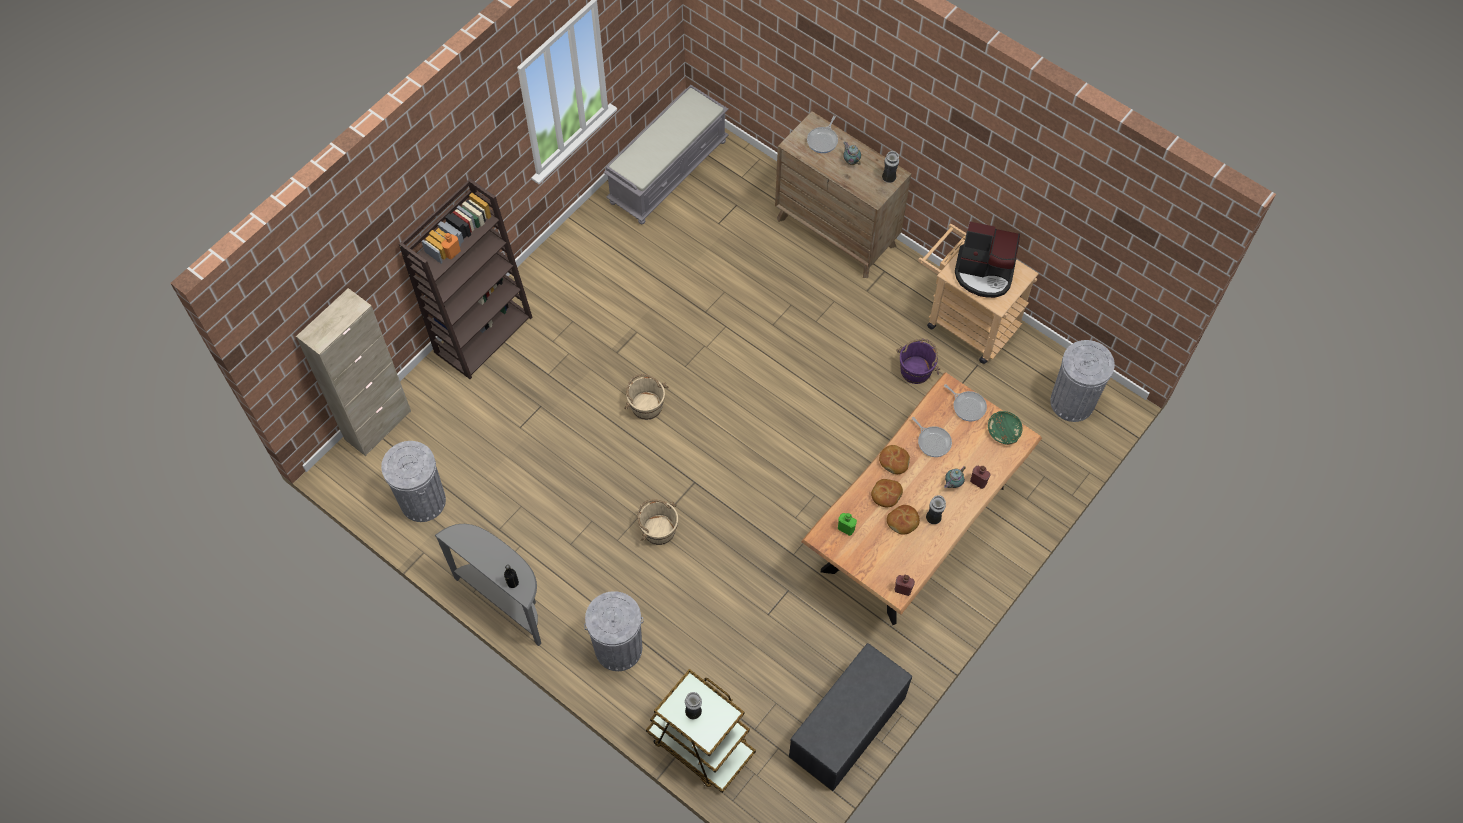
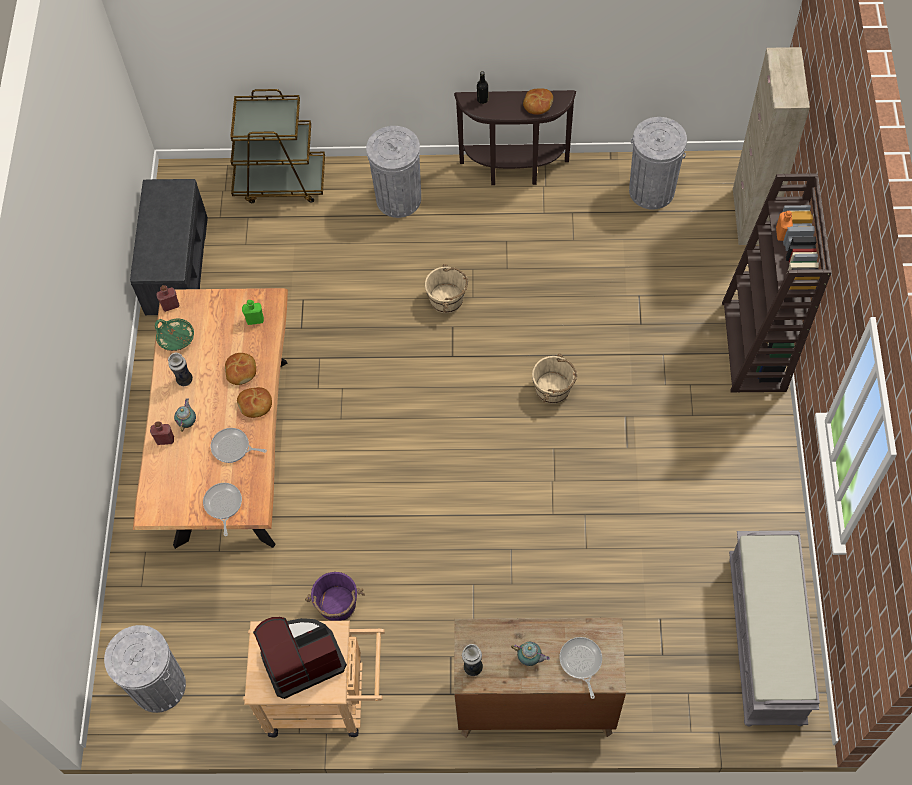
camera: 145 degrees right, 0 degrees up
grey console table [434,524,541,646] -> brown console table [454,90,576,185]
vase [685,692,702,719] -> none
bread [887,505,920,534] -> bread moved to [523,88,553,115]
frying pan [944,384,987,421] -> frying pan turned 75 degrees clockwise [203,483,242,536]
green bowl [988,411,1022,445] -> green bowl moved to [155,318,194,351]

